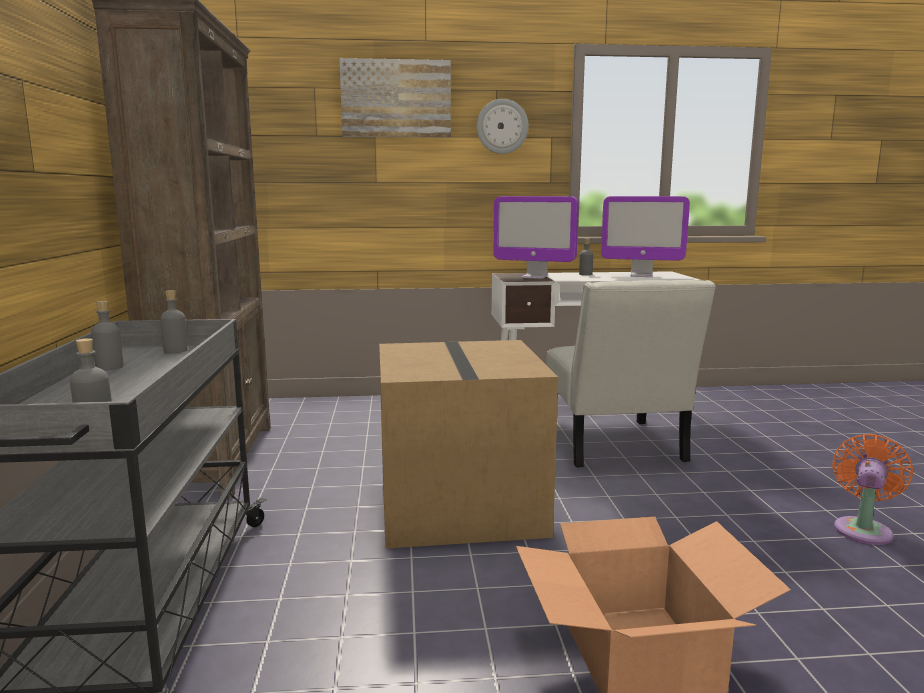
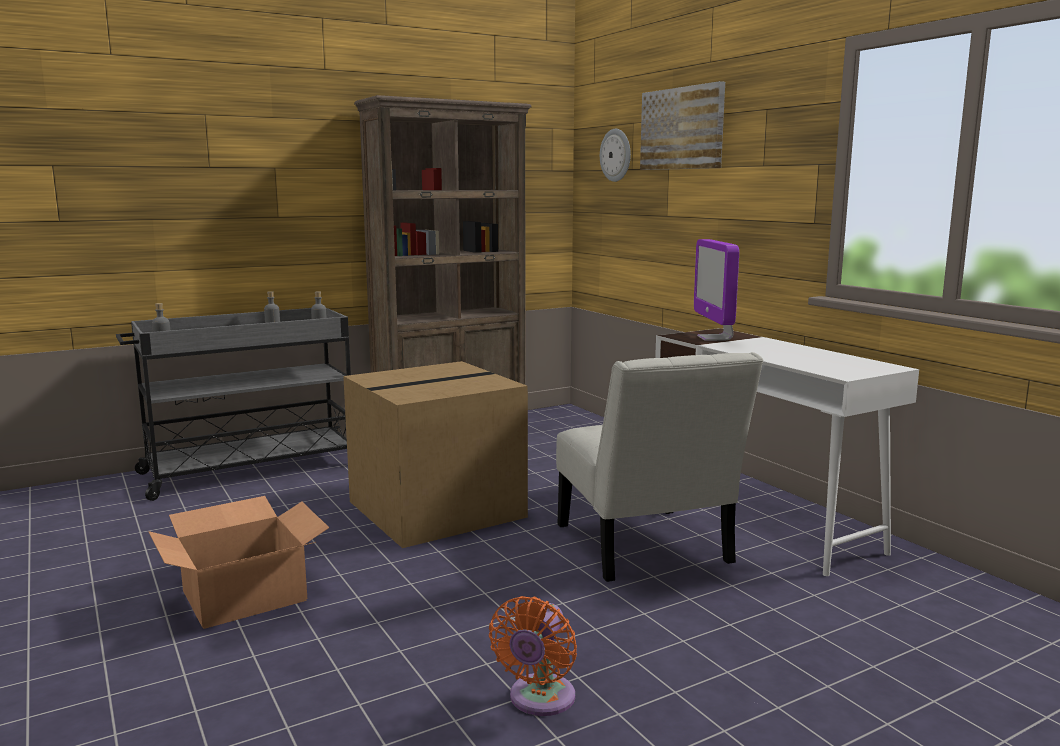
camera: 65 degrees right, 0 degrees up
wall clock [477,99,529,154] -> wall clock moved to [600,129,631,182]
white chair [546,280,716,467] -> white chair turned 75 degrees counterclockwise [556,352,763,582]
grey bottle [579,239,593,275] -> none
monitor [601,196,690,277] -> none
orange fan [832,434,914,545] -> orange fan turned 105 degrees clockwise [489,596,577,716]

